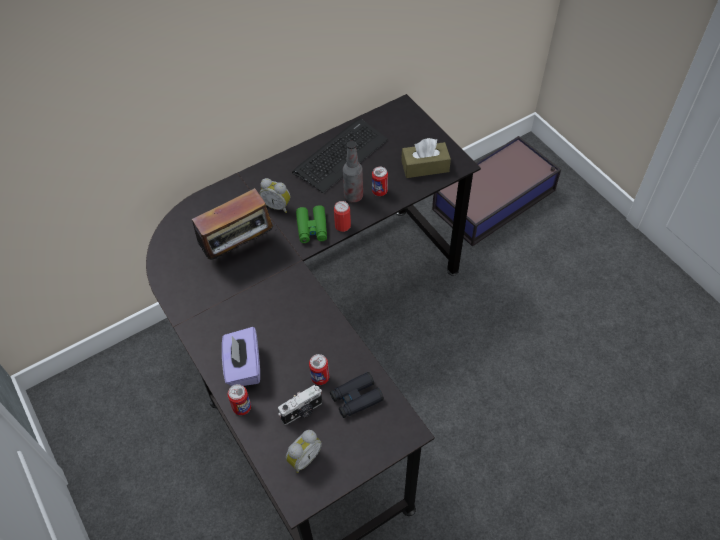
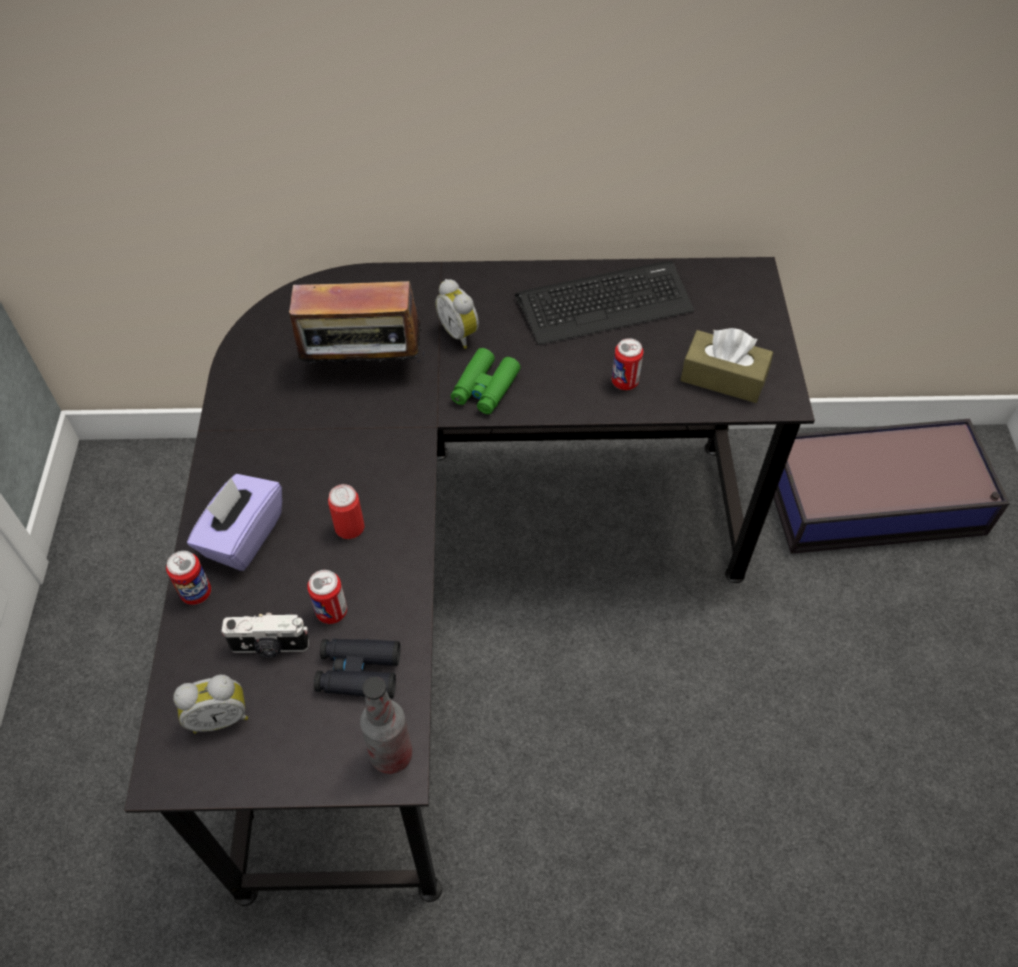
camera: 30 degrees right, 0 degrees up
can [334,201,351,232] -> can moved to [328,484,365,539]
bottle [343,141,363,203] -> bottle moved to [360,677,412,774]

